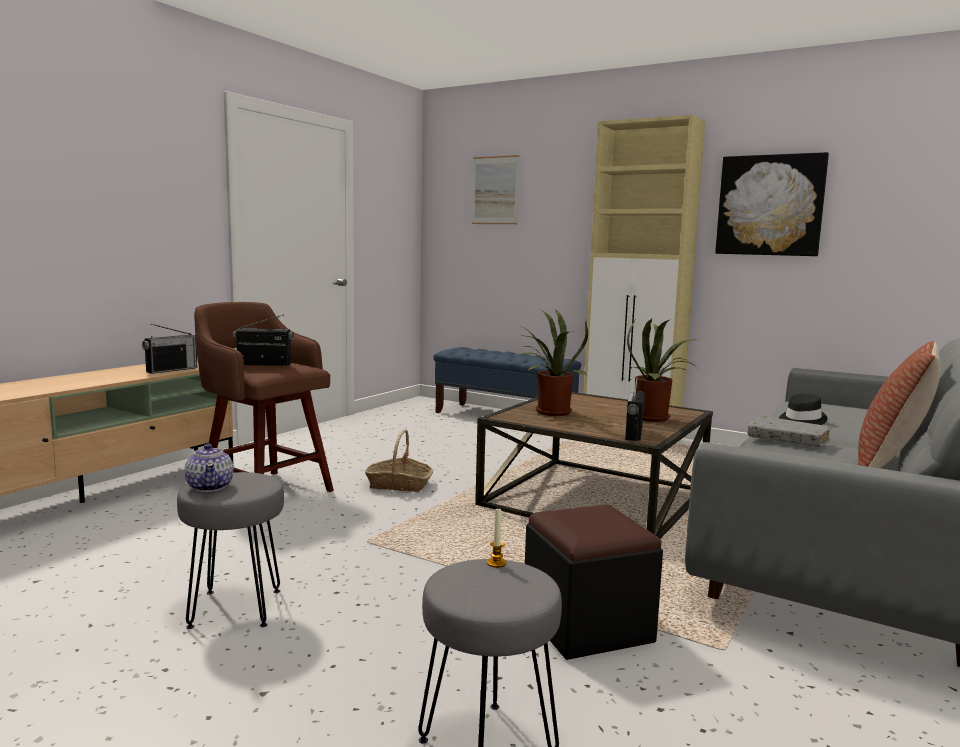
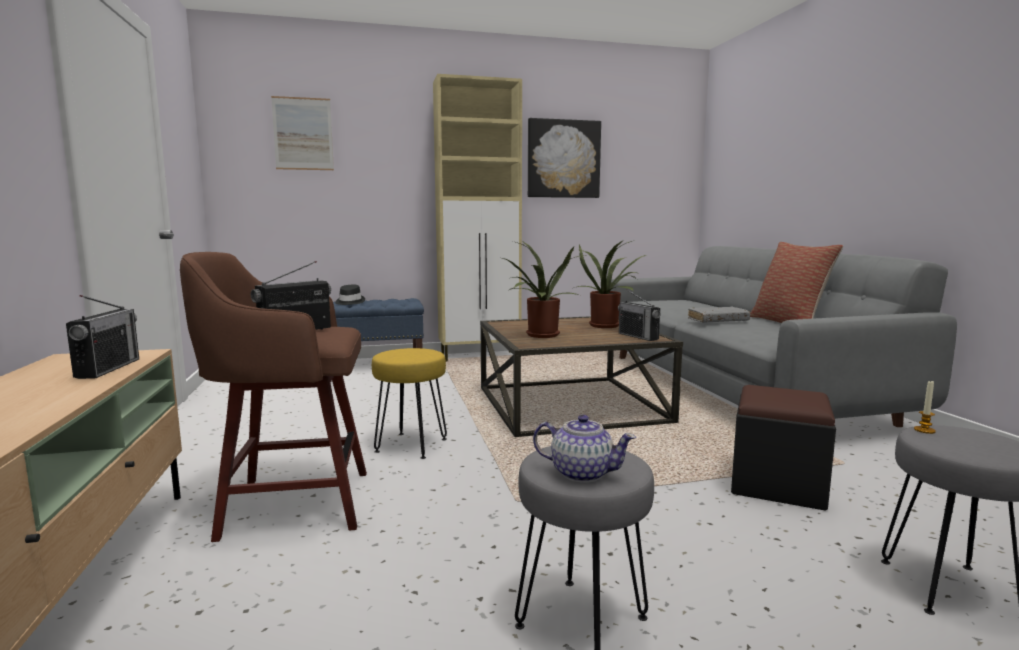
camera: 45 degrees left, 0 degrees up
basket [365,429,433,492] -> yellow stool [372,348,447,459]
black hat [779,394,827,425] -> black hat moved to [335,285,365,305]

